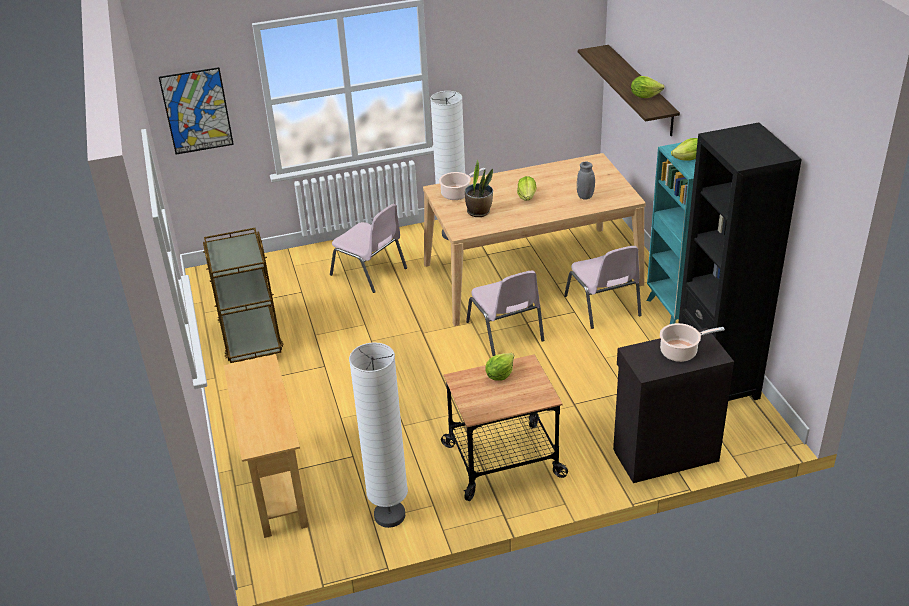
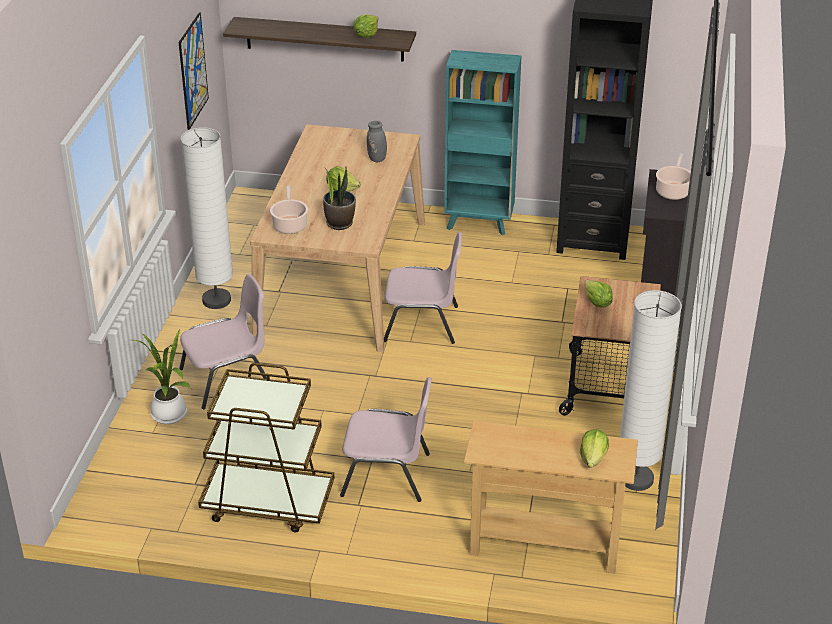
camera: 65 degrees left, 0 degrees up
picture [159,67,234,155] -> picture moved to [178,13,209,130]
pink chair [564,246,642,329] -> pink chair moved to [340,377,432,502]
lettuce [671,138,698,161] -> lettuce moved to [580,429,609,467]
none -> potted plant [134,330,191,424]

